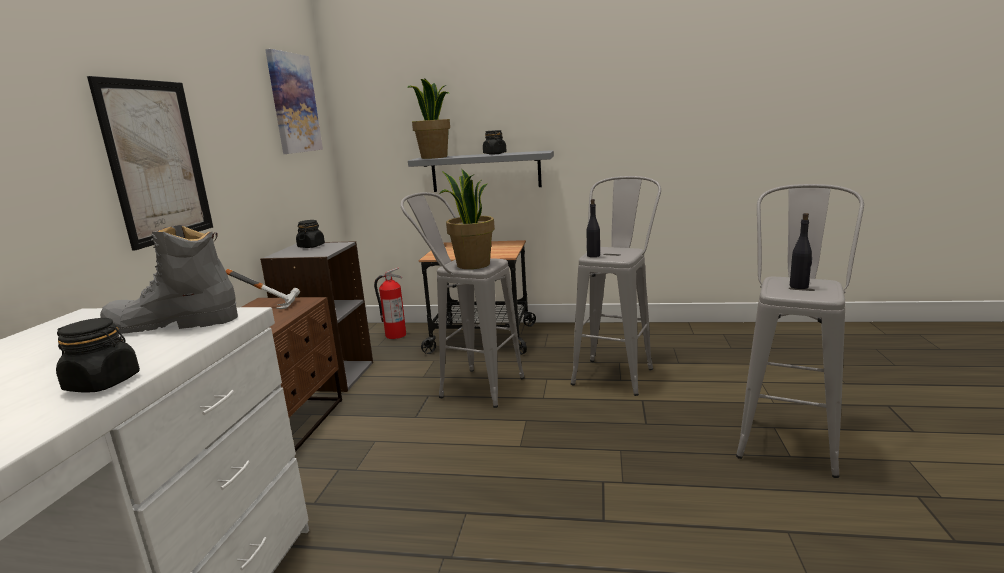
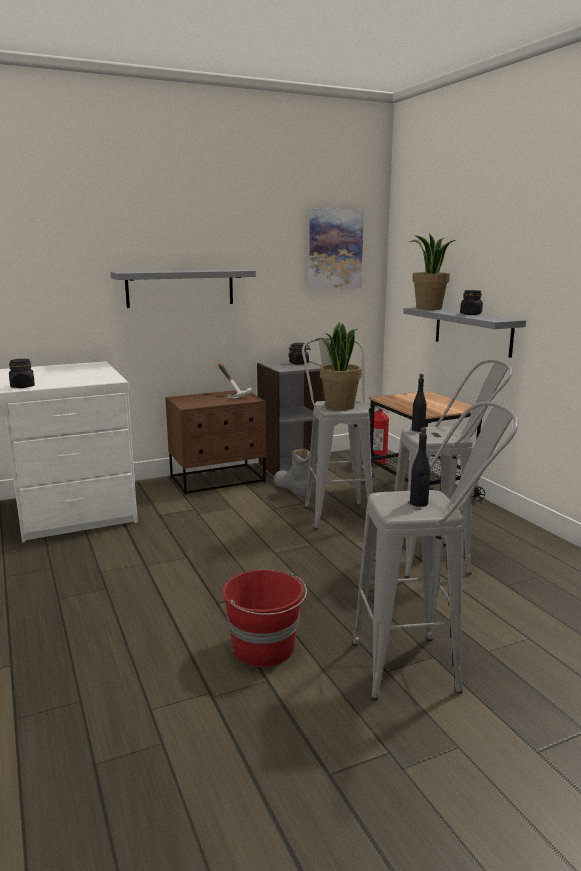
camera: 55 degrees right, 0 degrees up
picture [87,76,213,251] -> grey shelf [110,269,256,308]
grey boot [100,225,238,334] -> grey boot moved to [274,449,316,497]
none -> red bucket [223,570,307,667]

